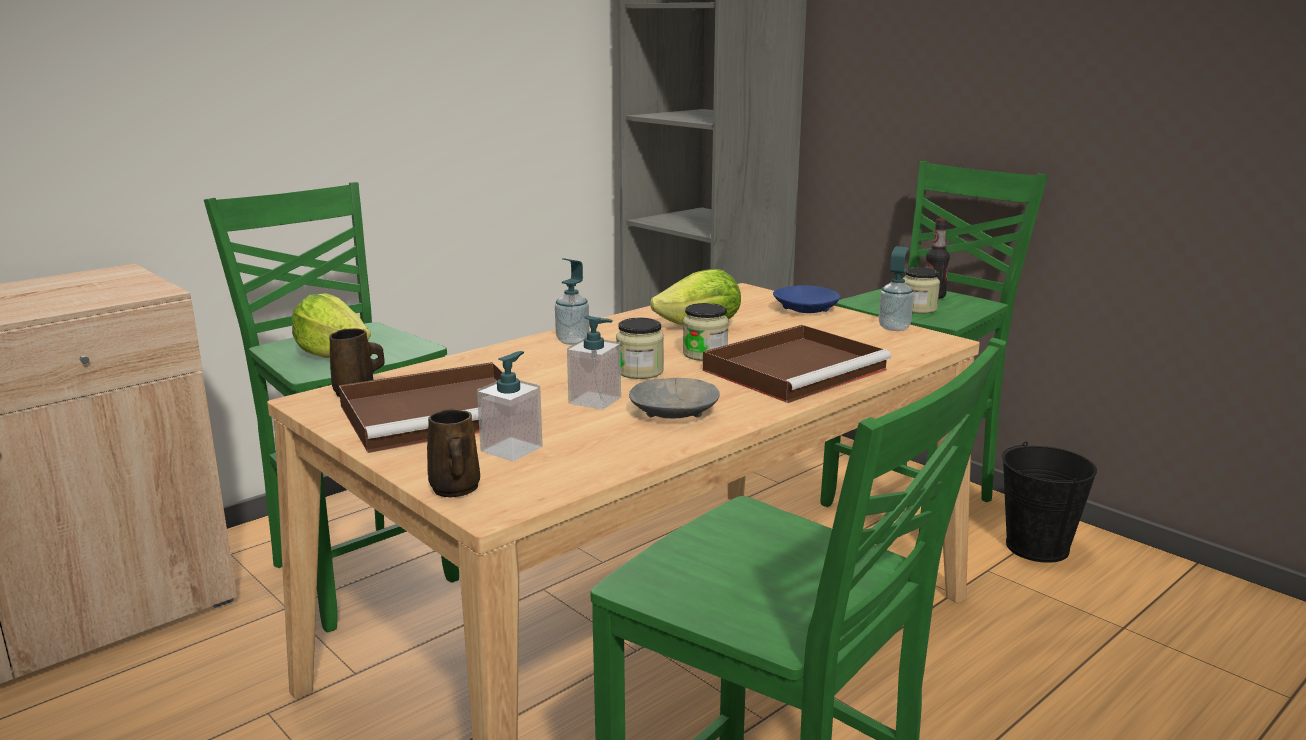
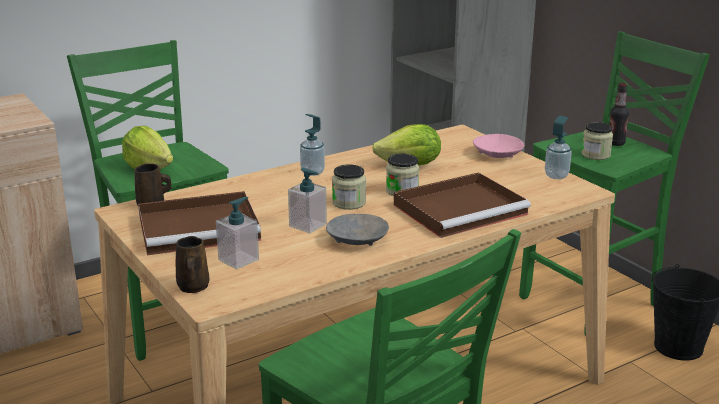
camera: 10 degrees right, 5 degrees up
blue bowl [773,285,841,313] -> pink bowl [473,134,524,158]

